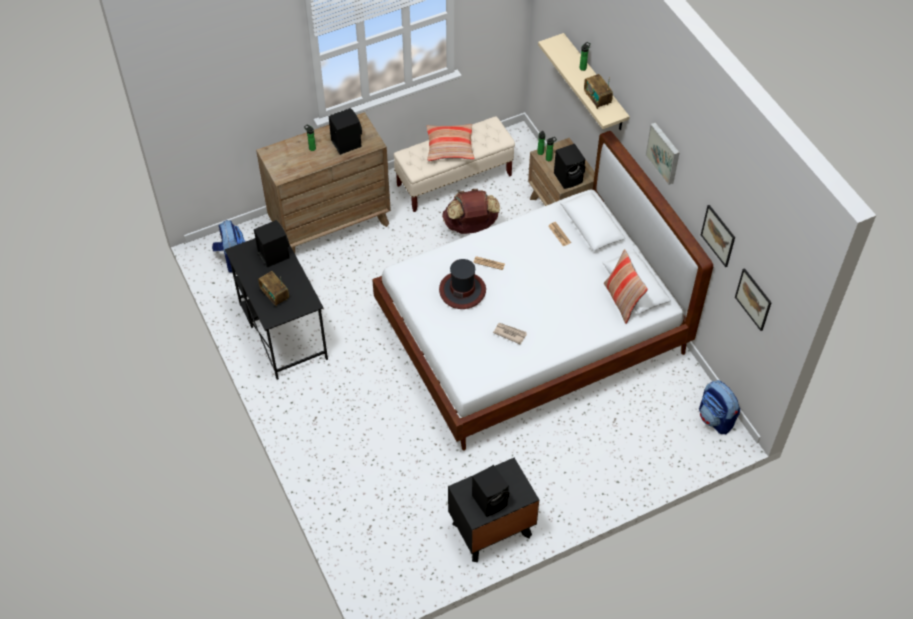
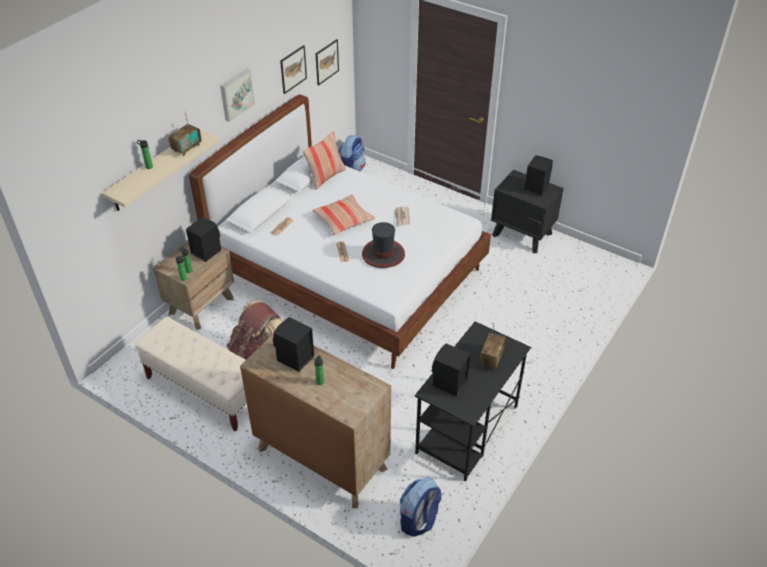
camera: 120 degrees left, 10 degrees down
pillow [426,124,474,161] -> pillow moved to [312,195,375,235]

